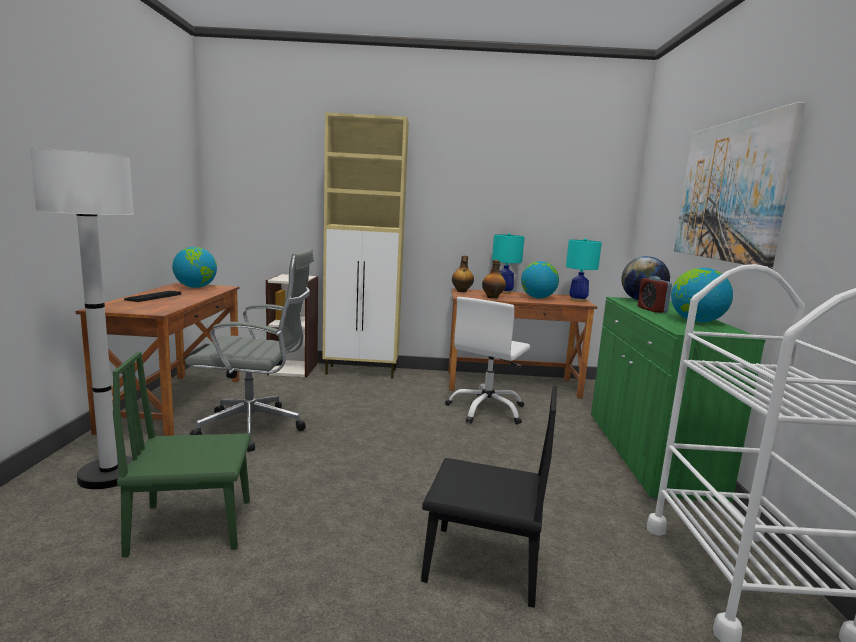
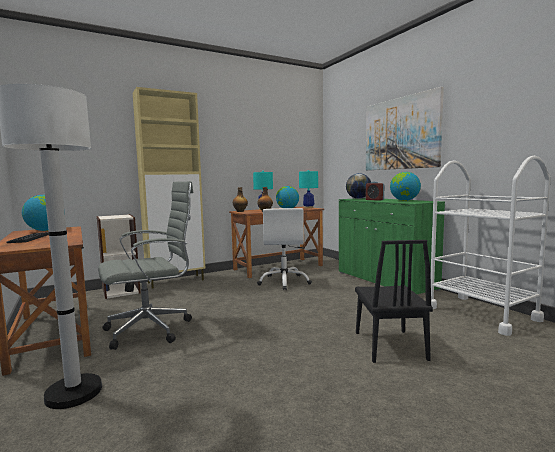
camera: 30 degrees left, 5 degrees down
green chair [112,352,251,557] -> none
black chair [421,386,557,607] -> black chair turned 105 degrees clockwise [355,240,433,363]

